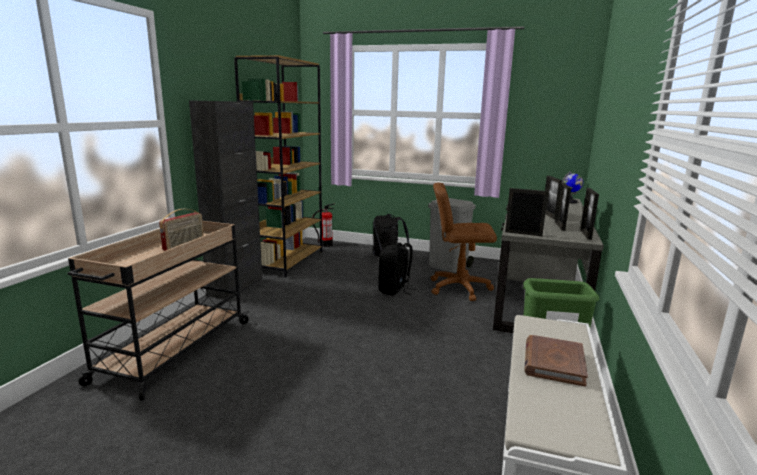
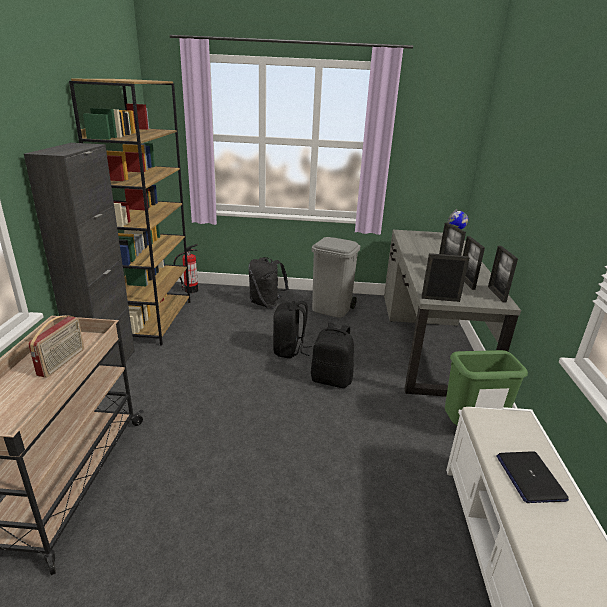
camera: 15 degrees left, 10 degrees up
brown office chair [431,182,497,301] -> none
brown book [524,335,588,387] -> laptop [496,451,569,503]
none -> black backpack [311,323,354,388]

